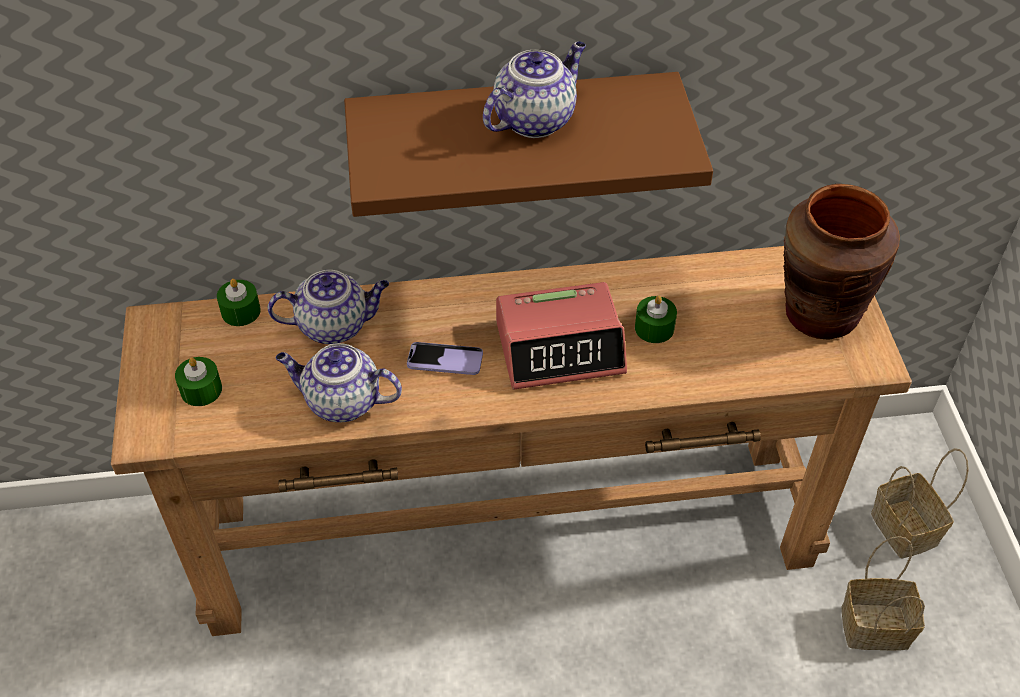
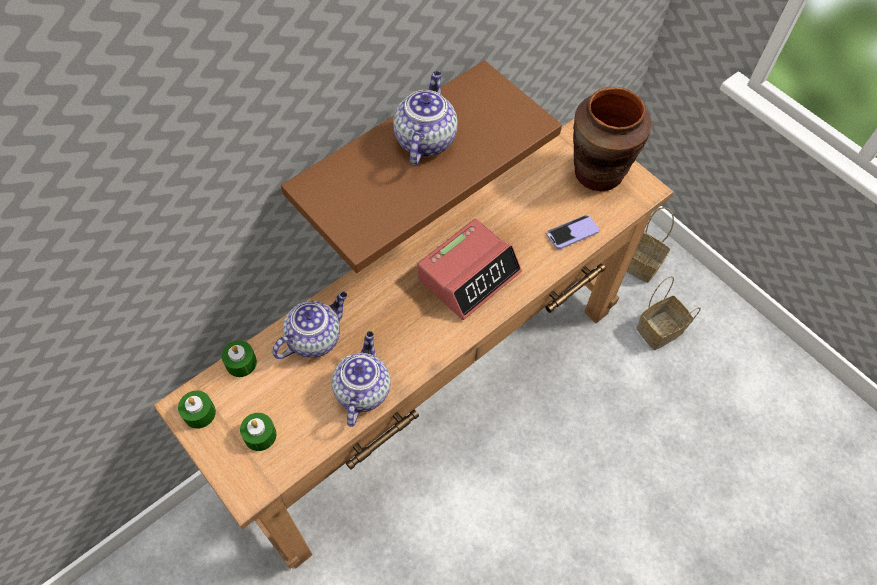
camera: 35 degrees left, 10 degrees up
teapot [276,343,402,422] -> teapot turned 120 degrees clockwise [331,331,391,427]
phone [407,342,483,375] -> phone moved to [546,215,599,249]
green candle [635,295,677,343] -> green candle moved to [178,391,216,429]

